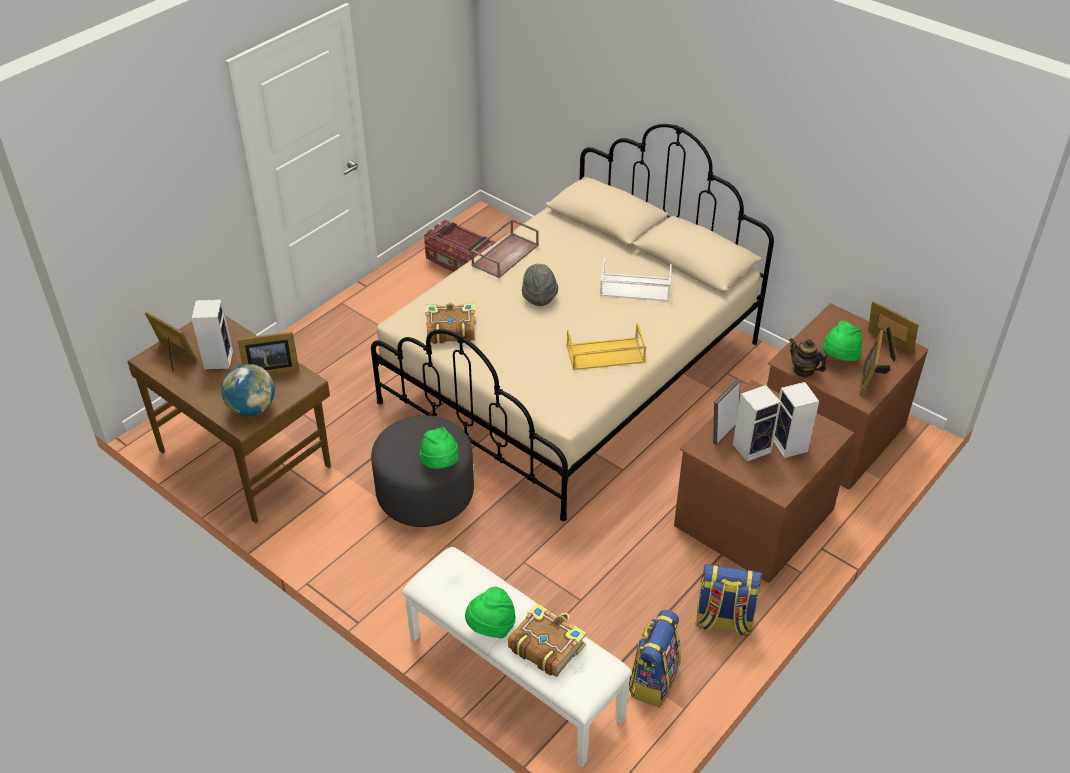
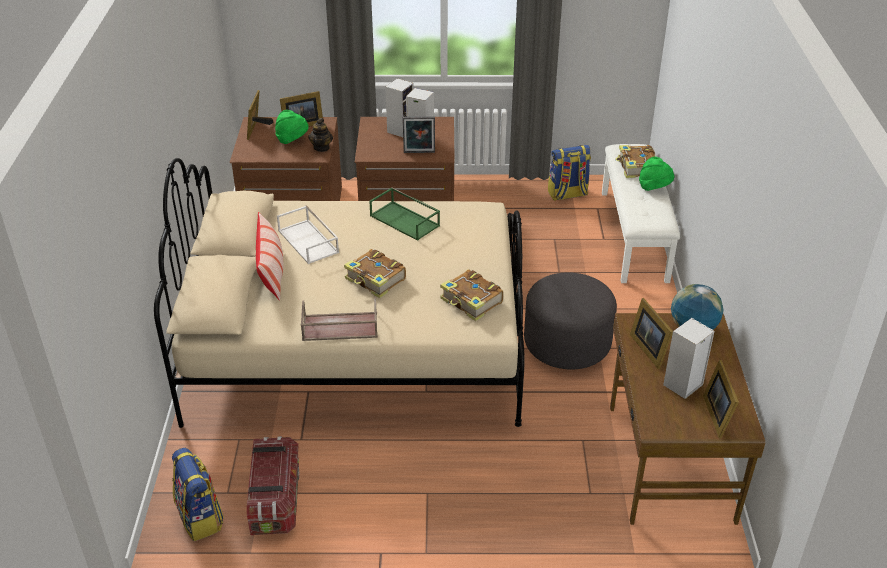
camera: 130 degrees left, 5 degrees down
picture frame [237,332,299,375] -> picture frame turned 150 degrees counterclockwise [630,298,673,369]
green hat [419,427,459,469] -> none
grey hat [522,264,558,306] -> book [344,249,406,298]
yellow tray [567,323,647,370] -> green tray [369,187,440,241]
backpack [695,564,762,637] -> backpack moved to [172,448,224,541]
none -> pillow [256,212,284,301]

